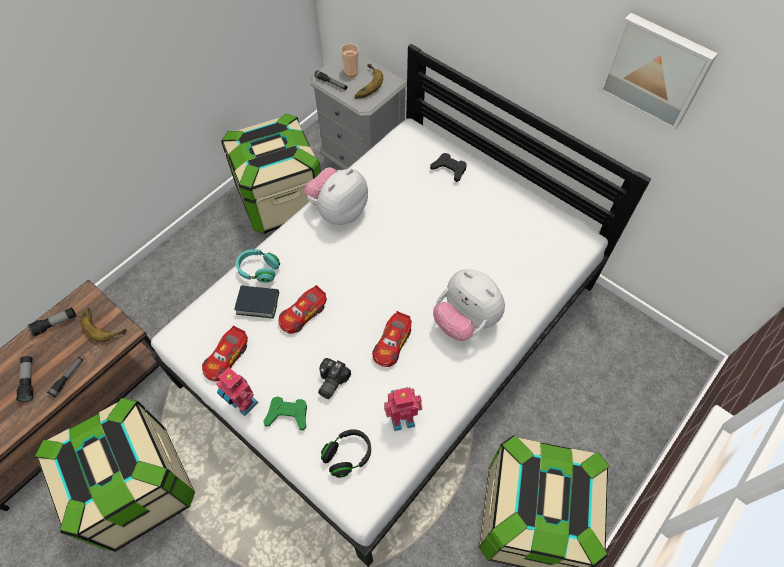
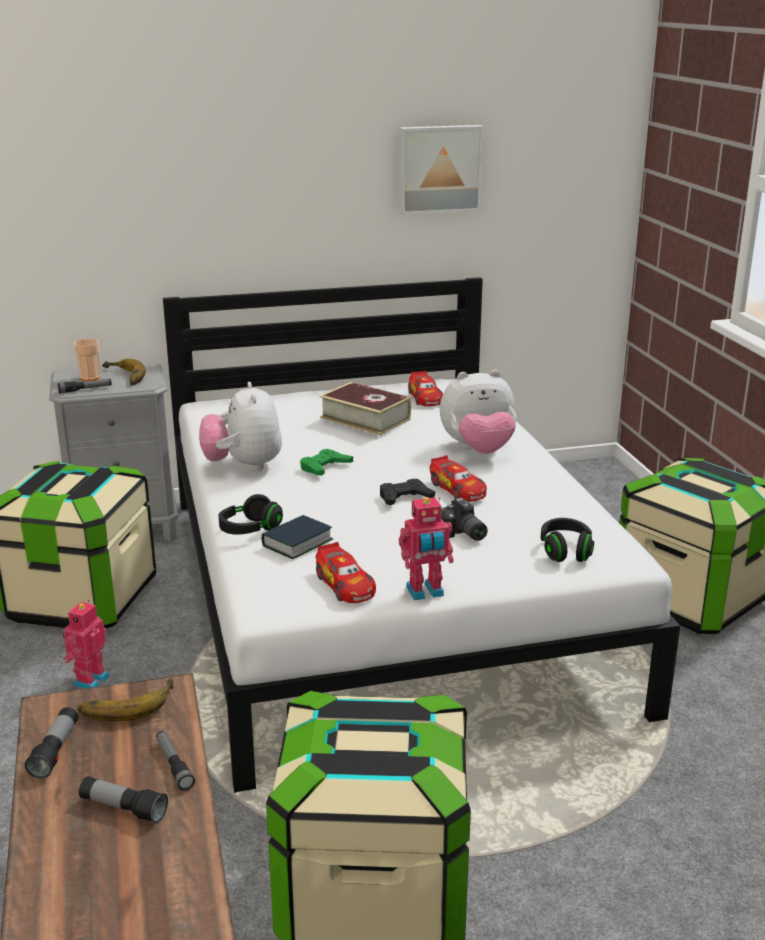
camera: 55 degrees left, 35 degrees down
turquoise headphones [236,249,280,283] -> black headphones [218,494,283,534]
green game controller [263,396,307,431] -> green game controller moved to [300,449,353,475]
toy car [279,285,327,334] -> toy car moved to [408,371,443,406]
toy robot [384,387,422,431] -> toy robot moved to [63,600,110,689]
black game controller [430,153,467,182] -> black game controller moved to [380,479,435,505]
none -> book [320,382,411,435]

